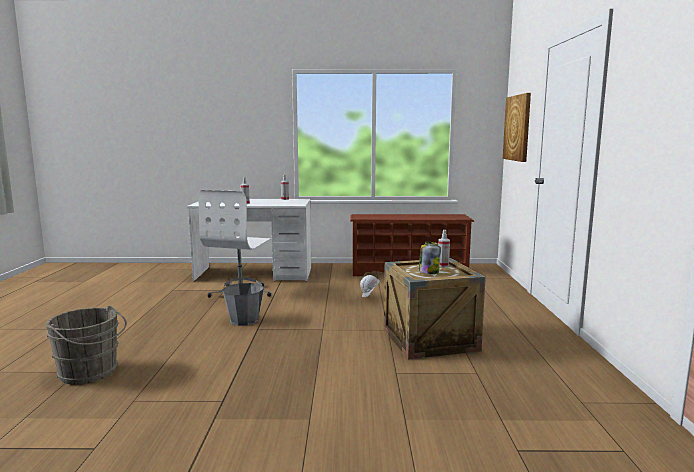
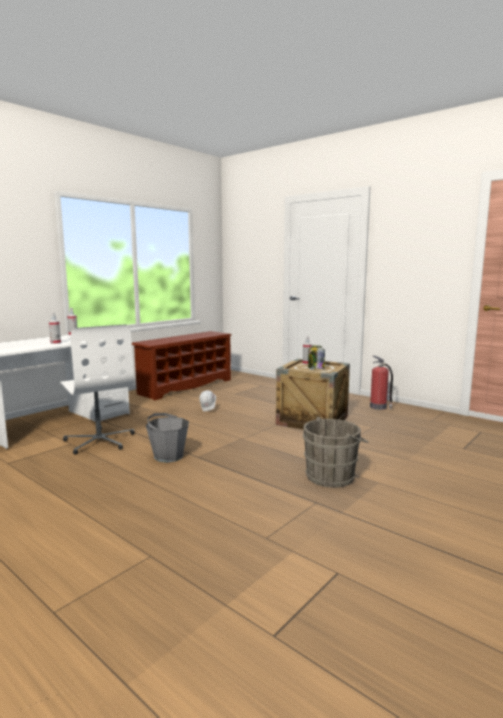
camera: 50 degrees left, 0 degrees up
grey bucket [46,305,127,385] -> grey bucket moved to [302,417,368,488]
picture [503,93,531,162] -> none
none -> fire extinguisher [370,356,393,410]

